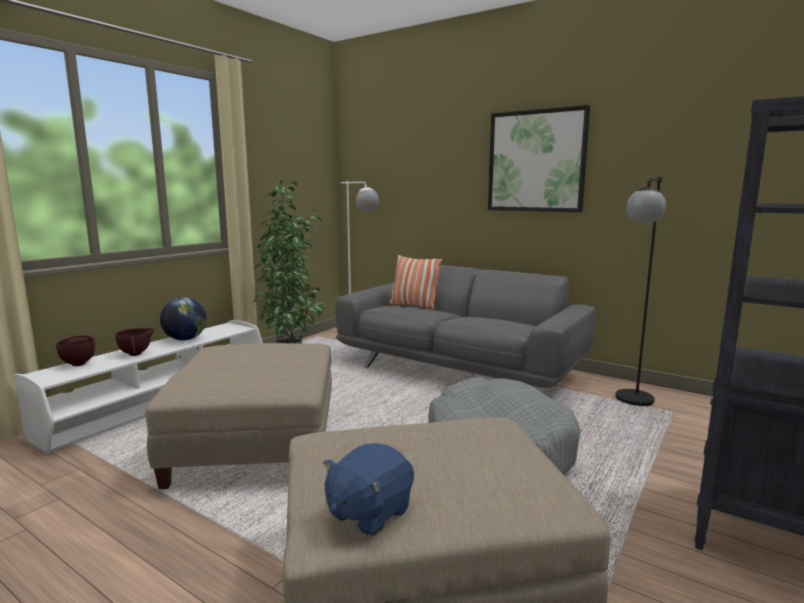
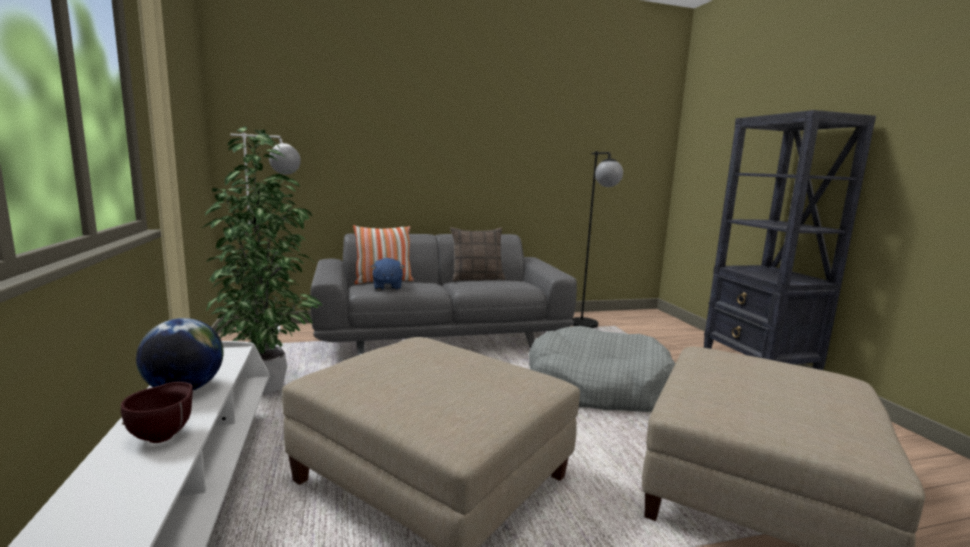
camera: 50 degrees left, 0 degrees up
brown bowl [56,335,95,366] -> none
blue plush toy [323,443,414,536] -> blue plush toy moved to [371,258,405,290]
picture [488,105,590,212] -> none
none -> pillow [450,227,505,281]

